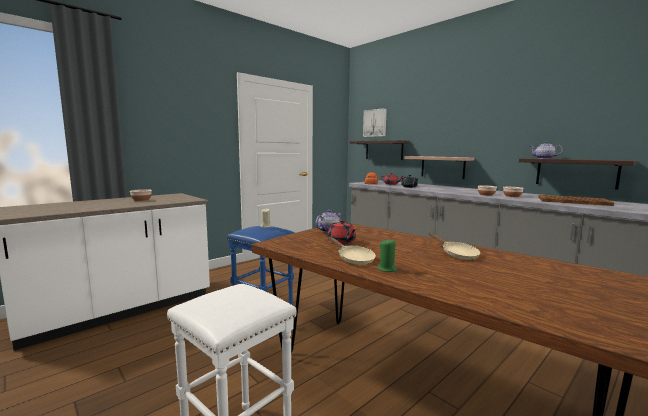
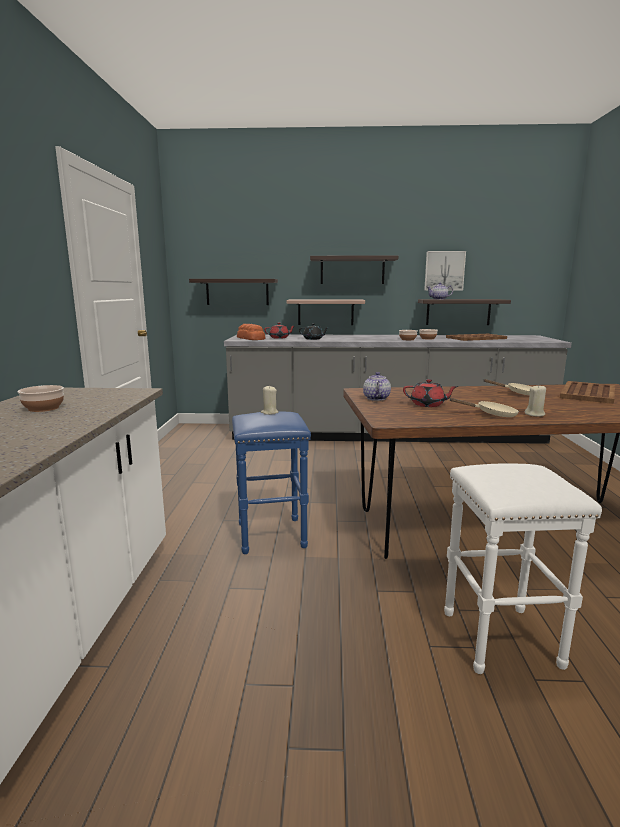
camera: 45 degrees left, 5 degrees up
picture [363,108,387,137] -> picture moved to [424,251,466,291]
green candle [377,239,398,272] -> beige candle [525,385,546,417]
none -> shelf [310,255,398,284]
none -> brown tray [560,381,615,404]

